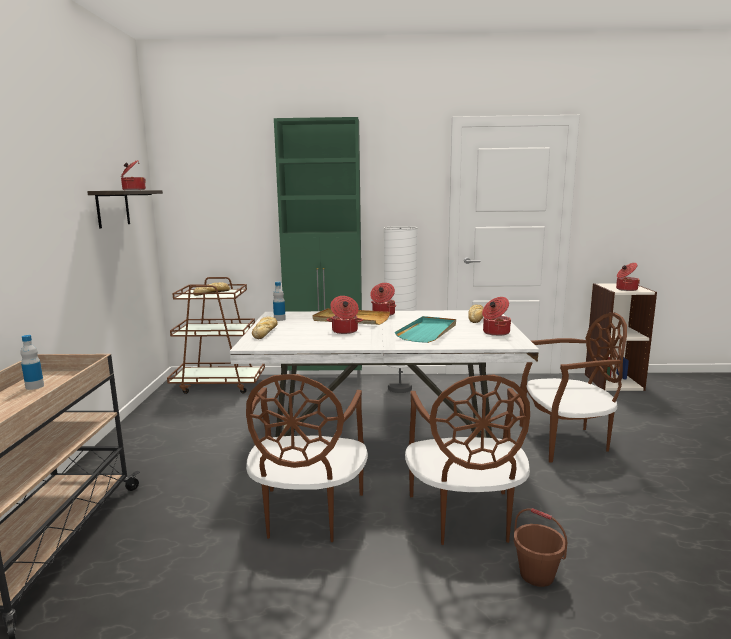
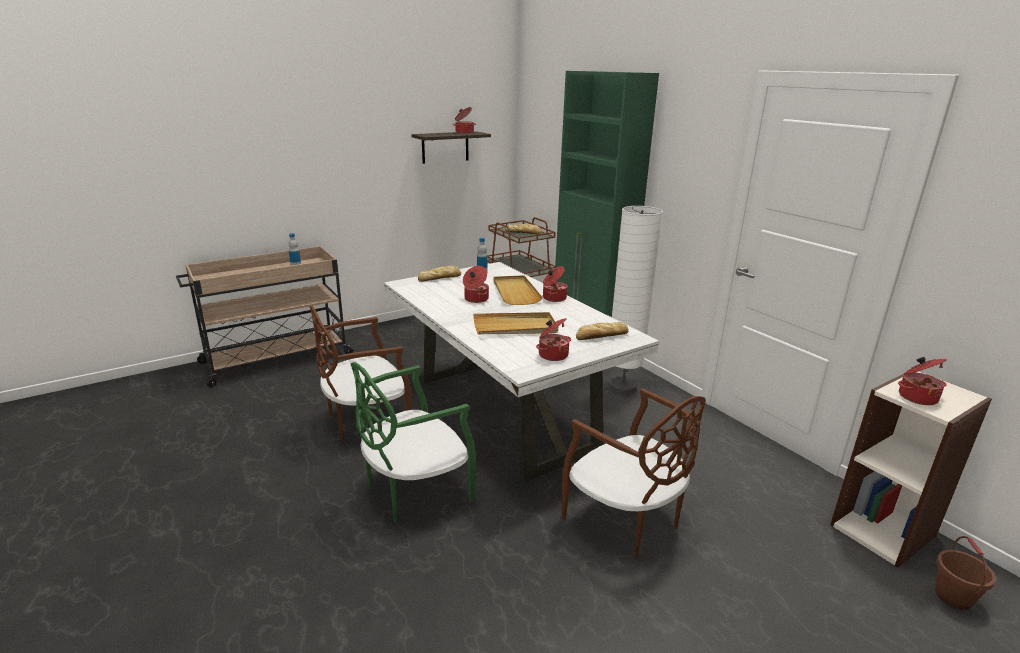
camera: 55 degrees right, 10 degrees up
turquoise tray [395,316,456,343] -> beige tray [473,312,558,334]
brown chair [405,375,530,545] -> green chair [350,362,476,522]
brown bucket [514,508,567,587] -> brown bucket moved to [935,536,996,610]

